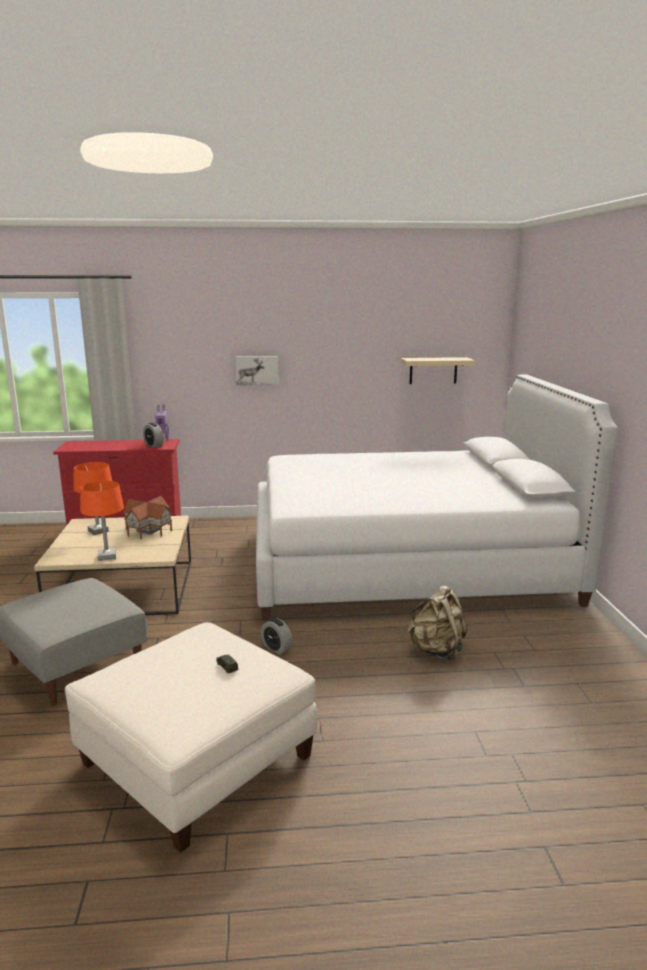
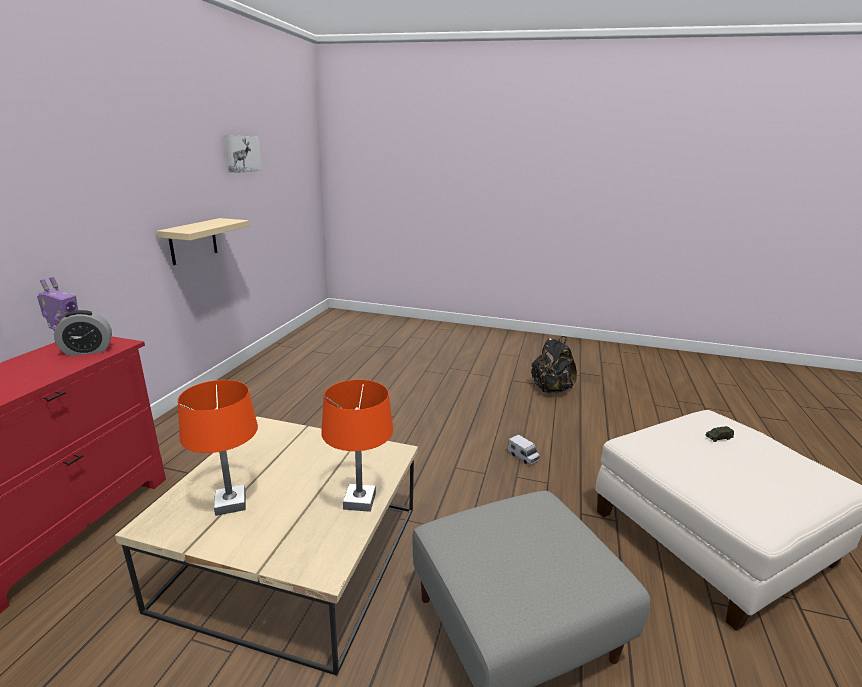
camera: 70 degrees left, 5 degrees up
toy house [123,496,172,539] -> none
picture [235,356,279,386] -> picture moved to [224,135,262,173]
white bed [256,375,617,621] -> none
alarm clock [261,618,293,655] -> toy truck [507,435,540,465]
beige shelf [401,357,475,384] -> beige shelf moved to [157,218,249,265]
beige backpack [407,585,468,661] -> black backpack [531,336,577,393]

